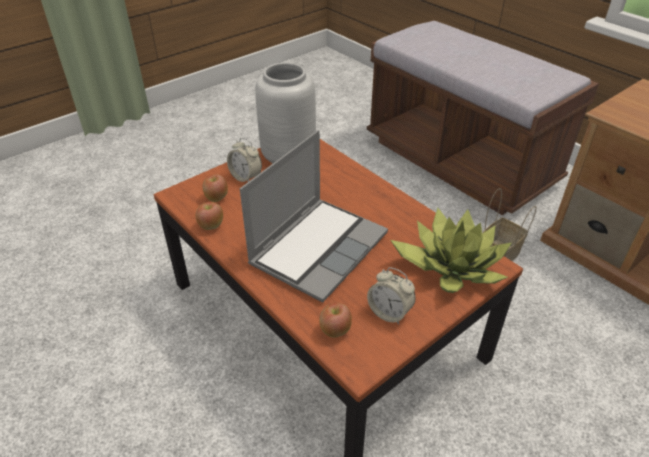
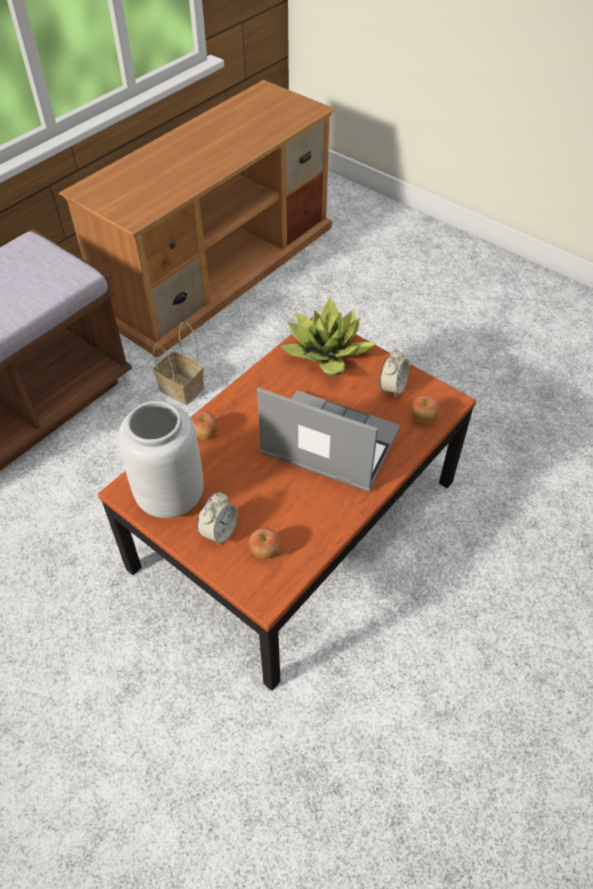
camera: 100 degrees left, 10 degrees up
apple [195,202,223,230] -> apple moved to [191,411,217,440]

